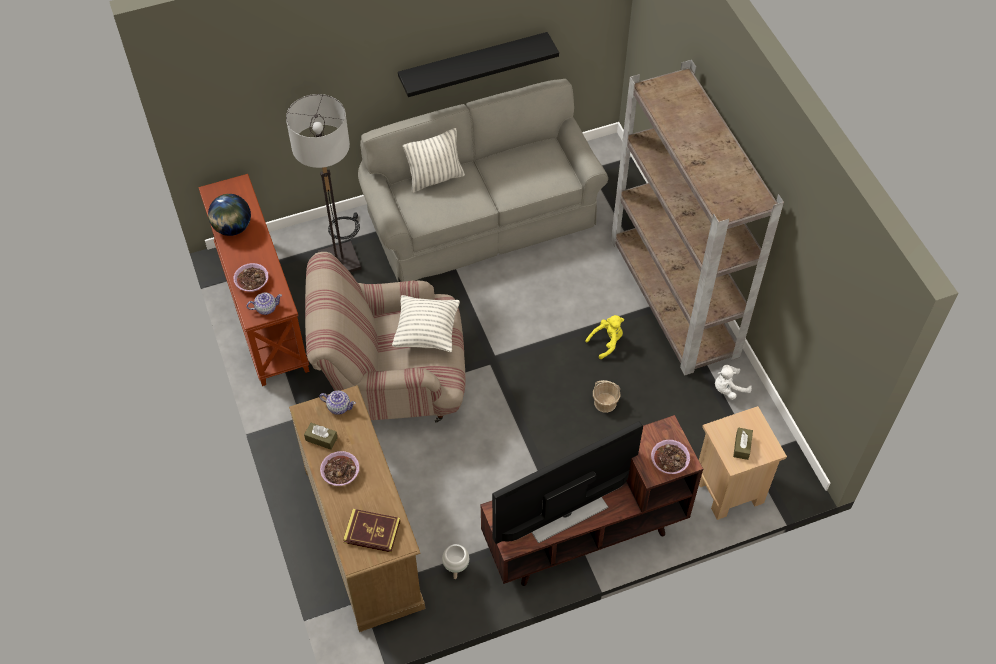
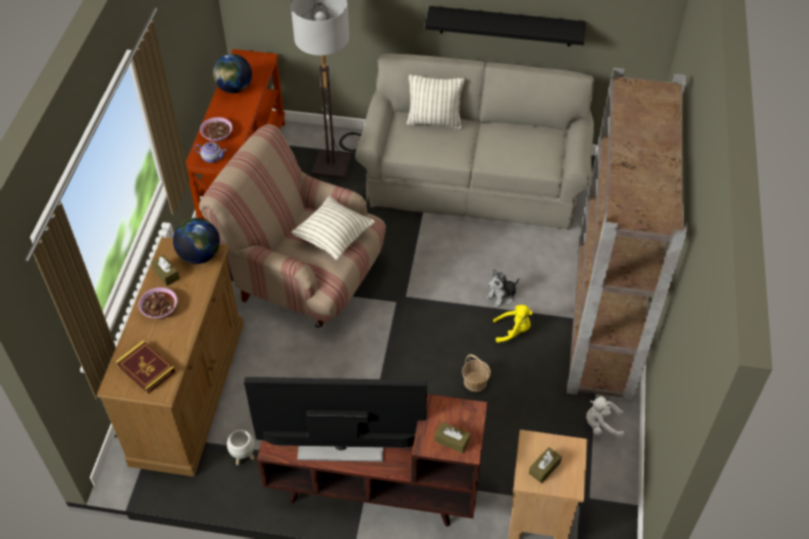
camera: 30 degrees right, 5 degrees down
teapot [319,391,356,415] -> globe [173,218,220,264]
bowl [651,440,690,474] -> brown tissue box [435,422,471,453]
none -> plush toy [486,268,520,308]

